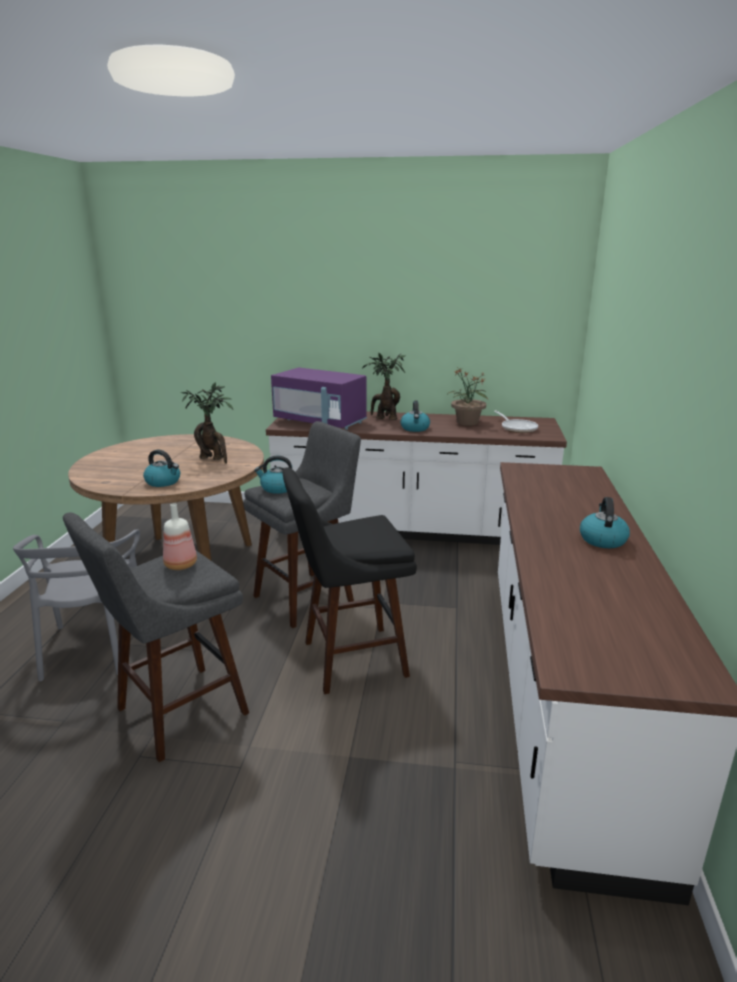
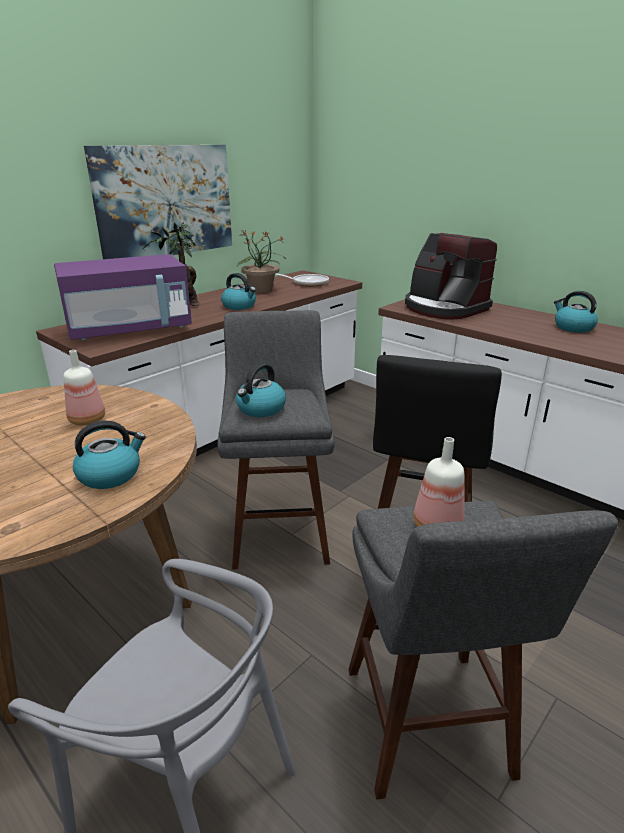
camera: 55 degrees left, 5 degrees up
potted plant [181,382,233,464] -> bottle [63,350,105,426]
none -> picture [84,145,232,259]
none -> coffee machine [405,233,497,320]

